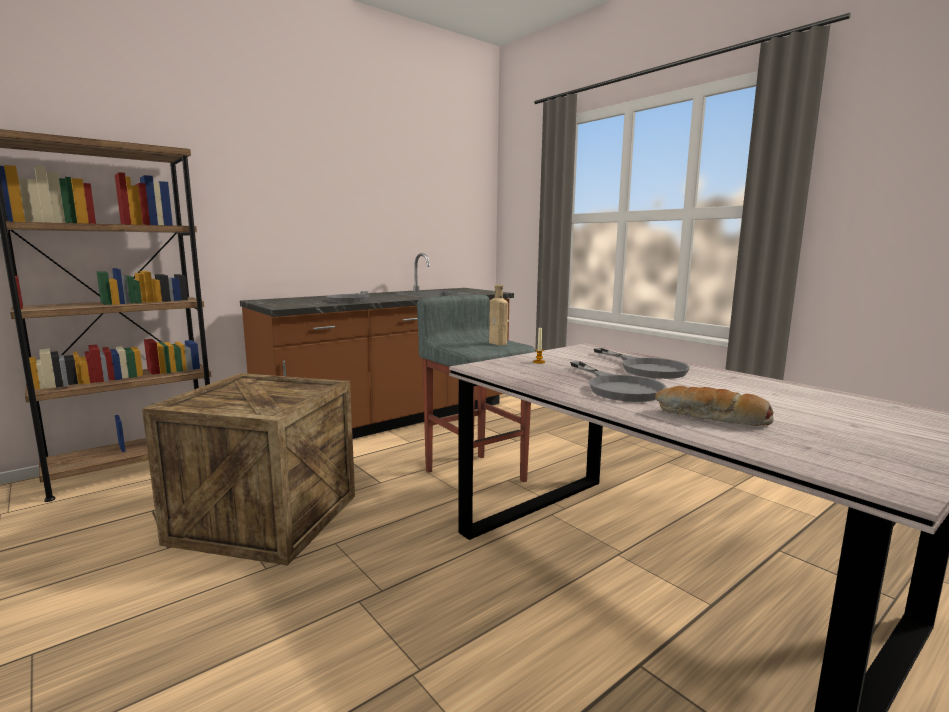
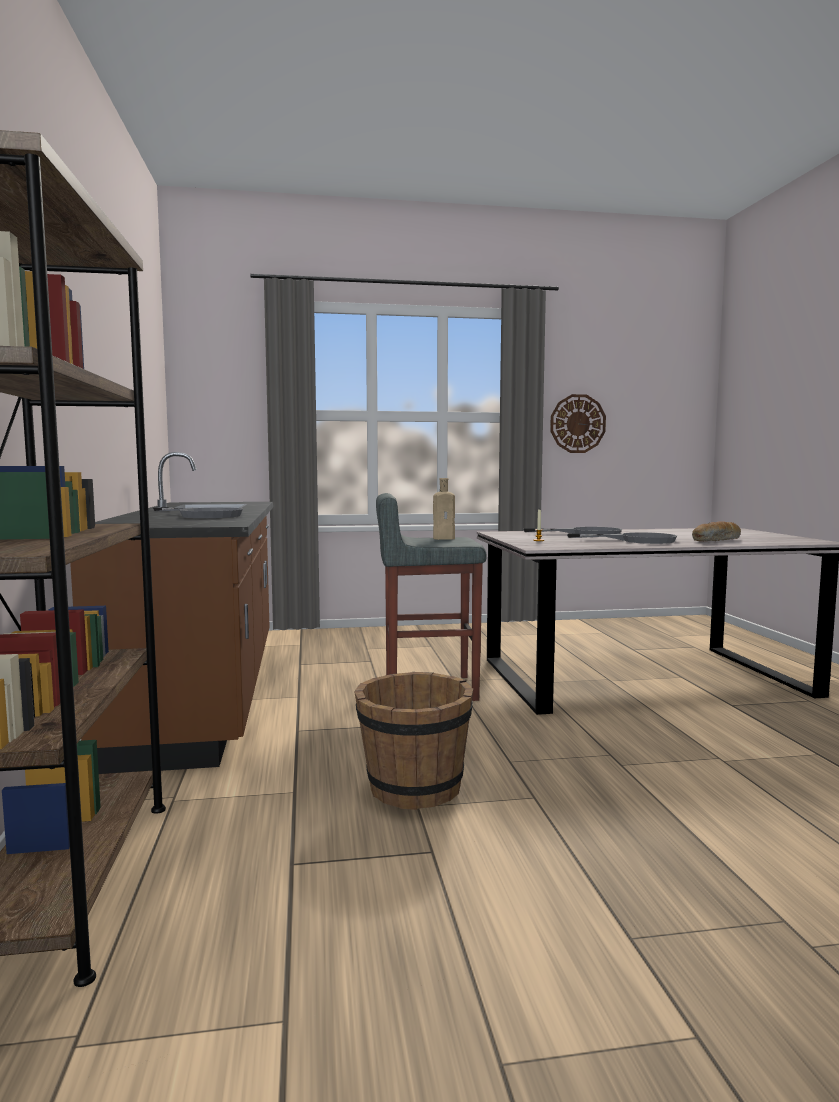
camera: 60 degrees left, 5 degrees down
crate [142,373,355,566] -> brown bucket [354,672,473,810]
none -> wall clock [550,394,606,453]

